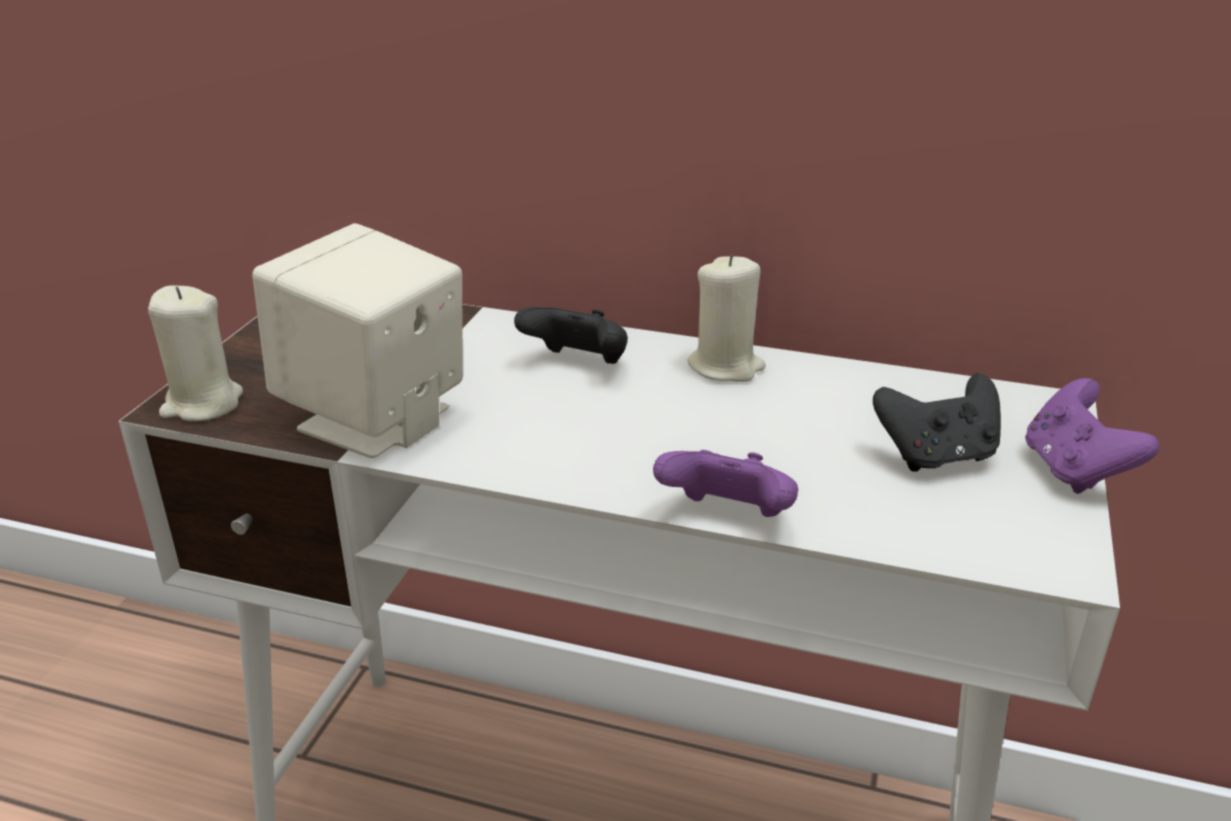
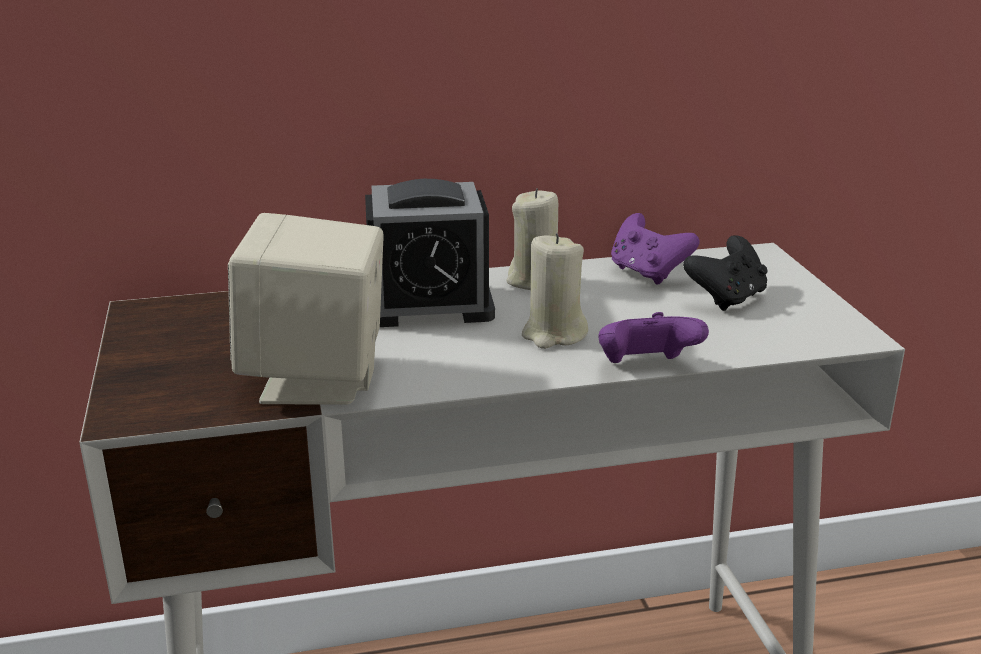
camera: 30 degrees left, 5 degrees down
beige candle [148,285,243,421] -> beige candle moved to [522,233,588,349]
black game controller [514,307,628,364] -> alarm clock [365,179,495,327]
purple game controller [1025,378,1159,494] -> purple game controller moved to [611,213,700,284]

